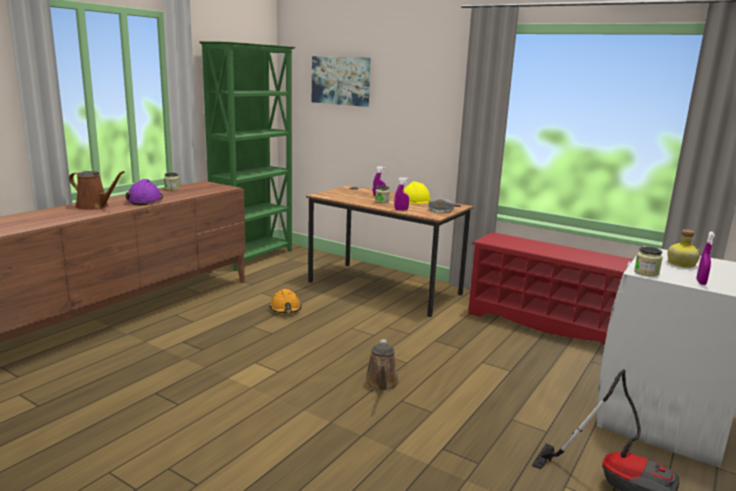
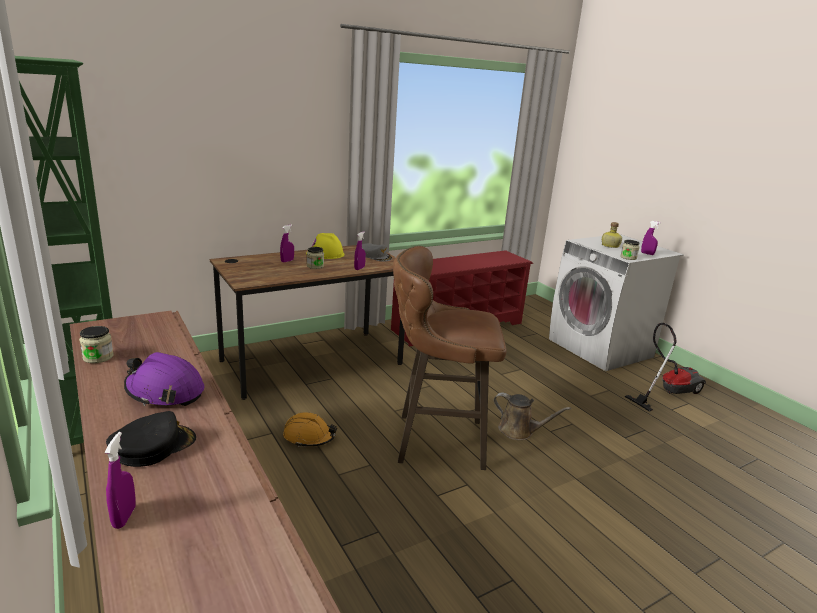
camera: 65 degrees left, 5 degrees up
brown watering can [69,171,124,210] -> black cap [106,411,196,467]
picture [312,56,371,107] -> none
none -> purple spray bottle [105,432,136,529]
none -> brown stool [393,246,506,470]

